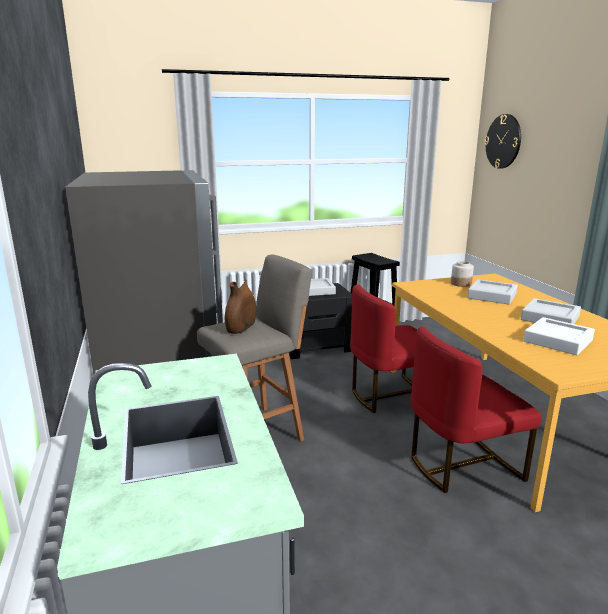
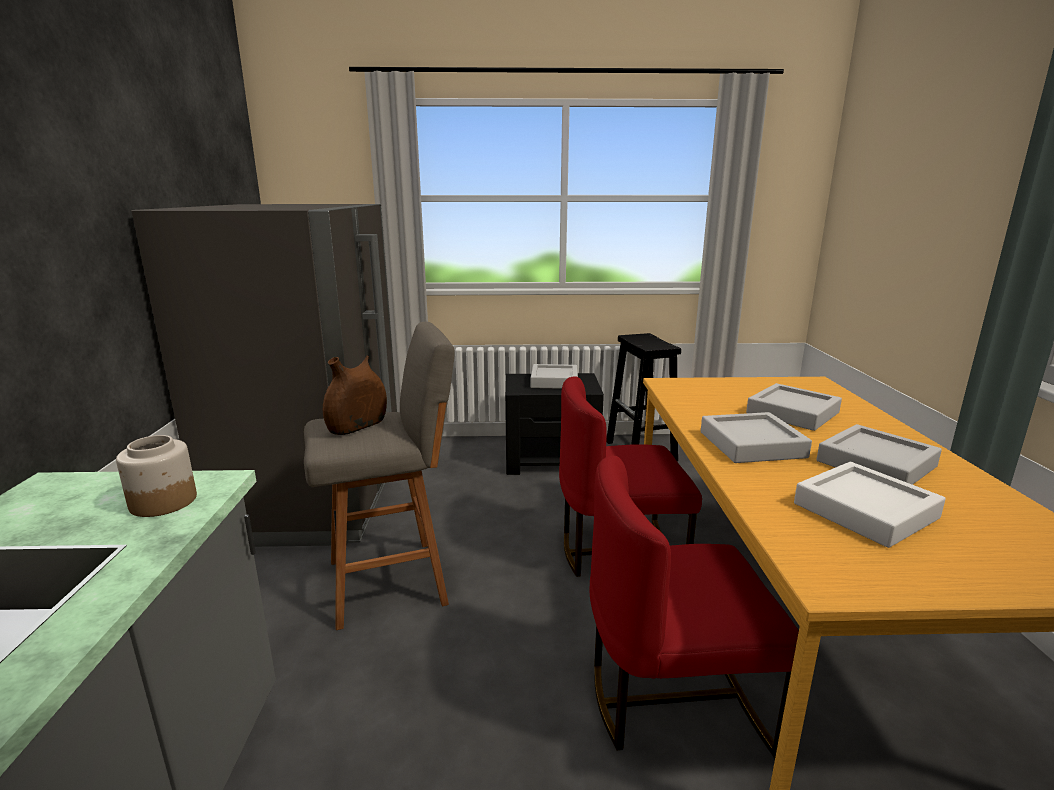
camera: 15 degrees right, 0 degrees up
jar [451,261,474,287] -> jar moved to [116,435,197,517]
wall clock [484,114,521,169] -> none
none -> grey tray [701,412,812,463]

